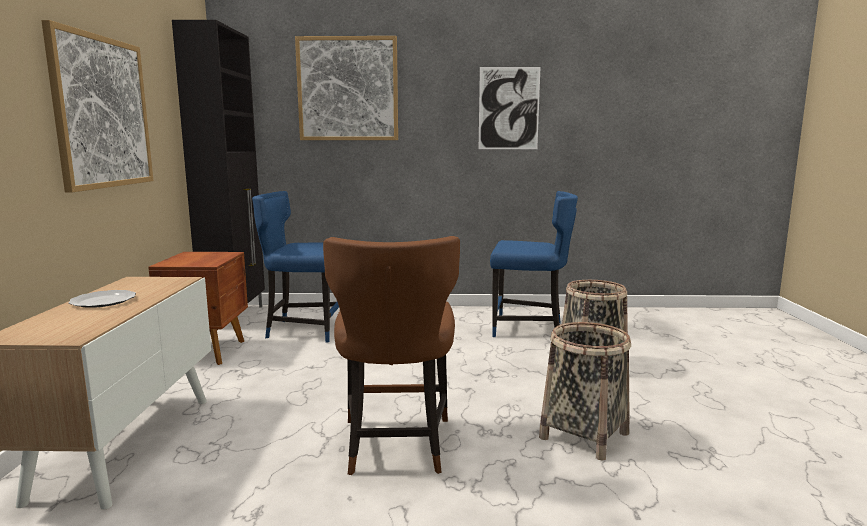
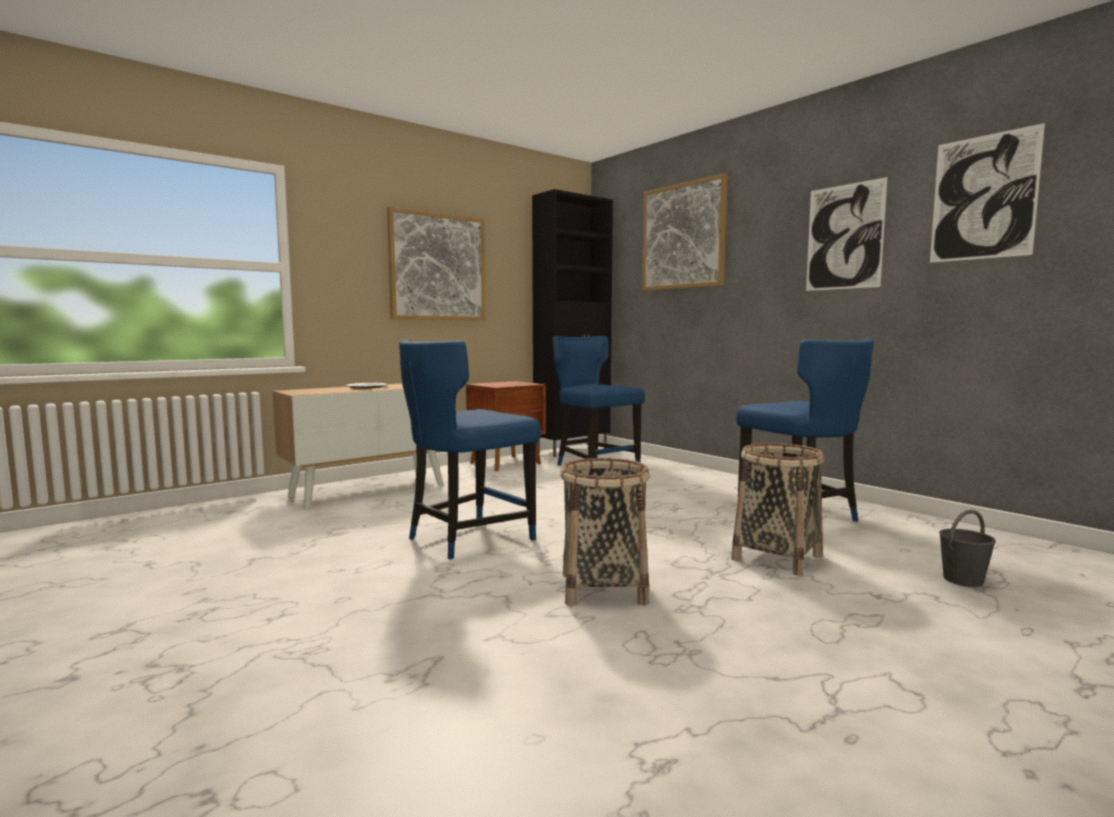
camera: 50 degrees right, 5 degrees down
brown chair [323,236,460,475] -> blue chair [399,340,541,559]
none -> picture [930,123,1045,263]
none -> grey bucket [939,510,996,587]

